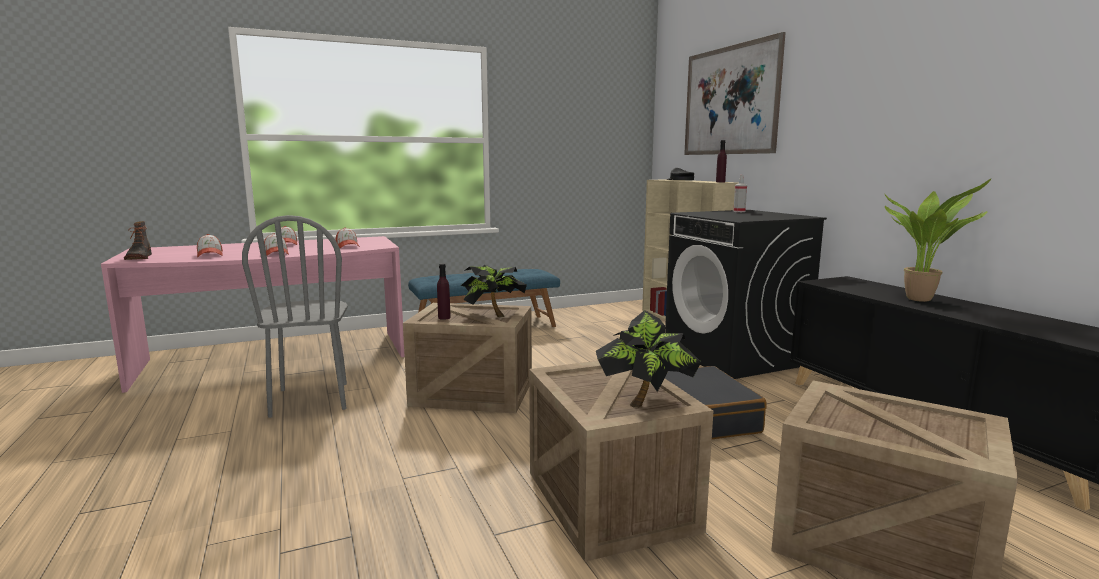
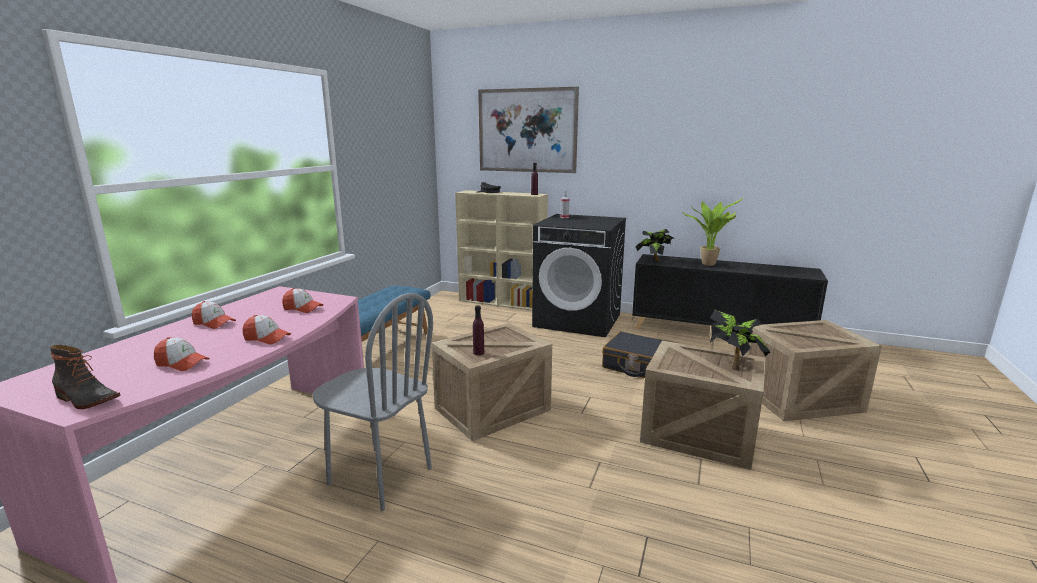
camera: 45 degrees left, 5 degrees up
potted plant [461,264,527,317] -> potted plant moved to [635,229,675,261]

